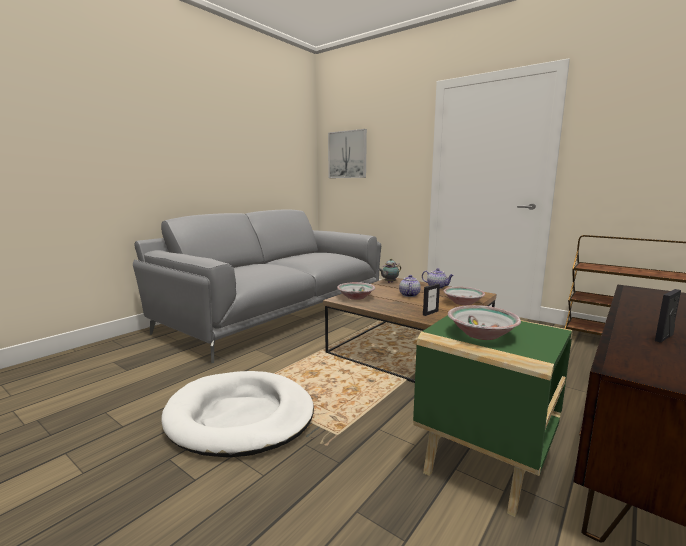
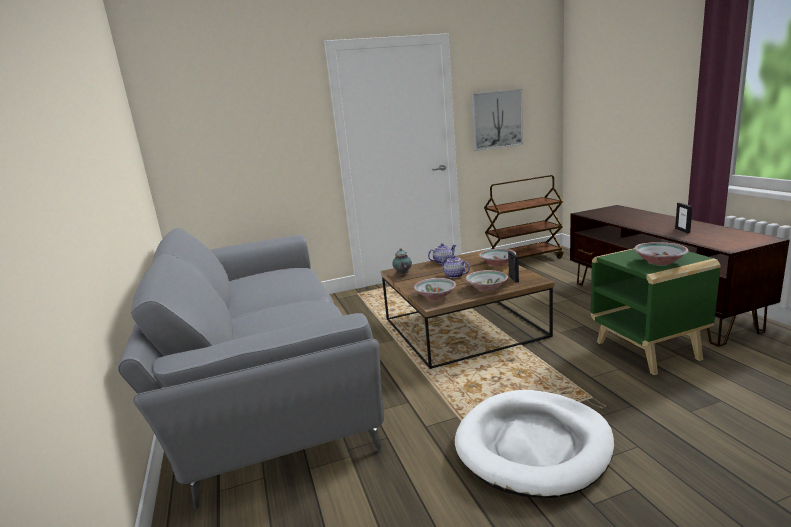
camera: 55 degrees left, 5 degrees up
picture [328,129,367,178] -> picture moved to [471,89,523,151]
none -> bowl [466,270,508,292]

